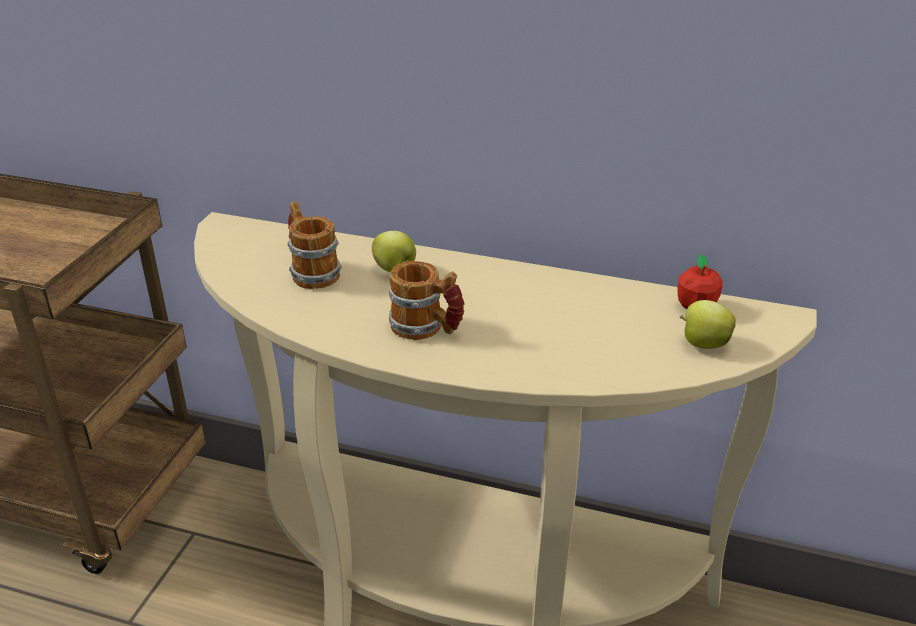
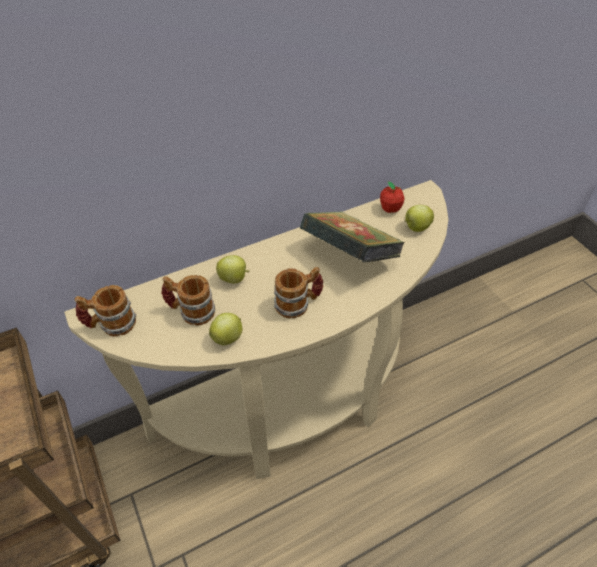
camera: 45 degrees left, 15 degrees up
none -> mug [75,285,136,336]
none -> apple [209,313,242,345]
none -> book [300,211,405,262]

